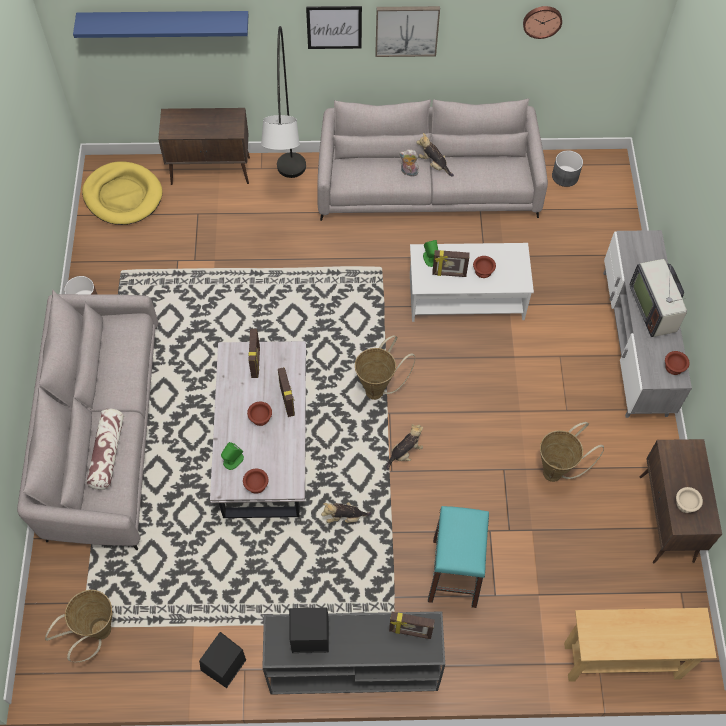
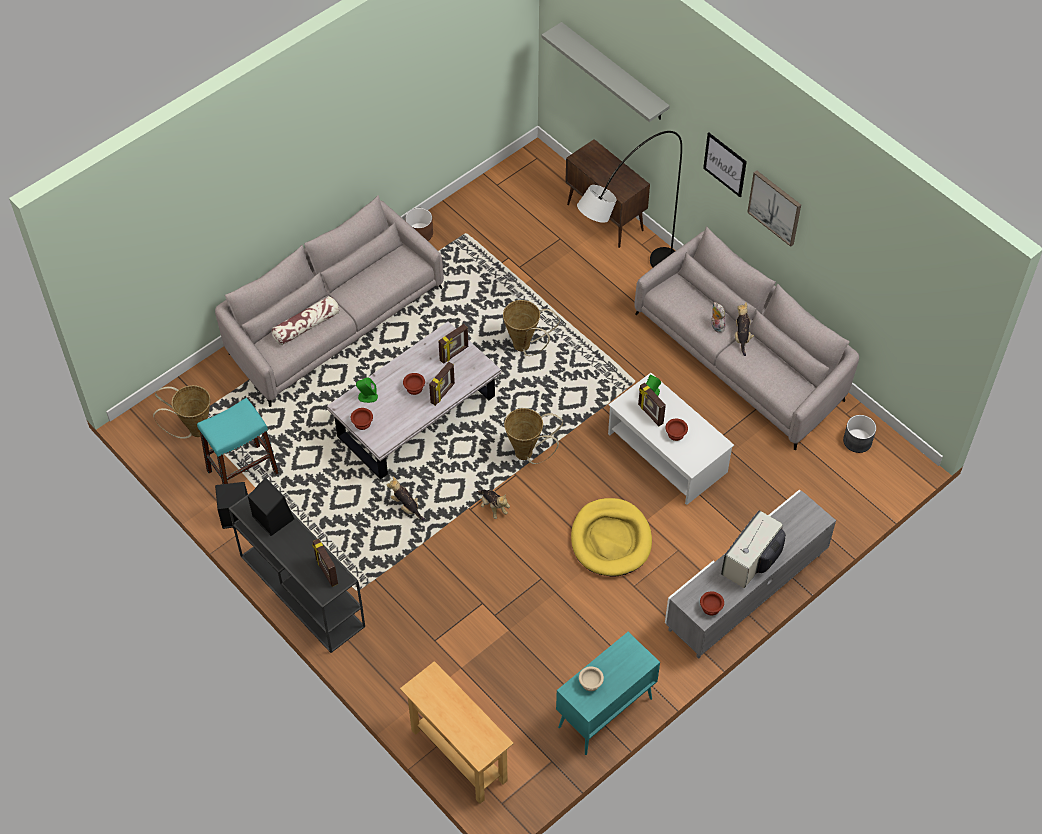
camera: 50 degrees right, 5 degrees down
blue shelf [73,11,249,38] -> grey shelf [542,22,670,122]
yellow dog bed [82,161,162,225] -> yellow dog bed moved to [571,498,652,577]
plush toy [386,424,423,470] -> plush toy turned 45 degrees clockwise [477,490,510,519]
turquoise stool [428,506,489,608] -> turquoise stool moved to [197,398,279,484]
wall clock [523,6,562,39] -> none
basket [540,422,604,482] -> basket moved to [503,300,560,356]
brown cabinet [640,439,722,563] -> turquoise cabinet [556,632,660,755]

